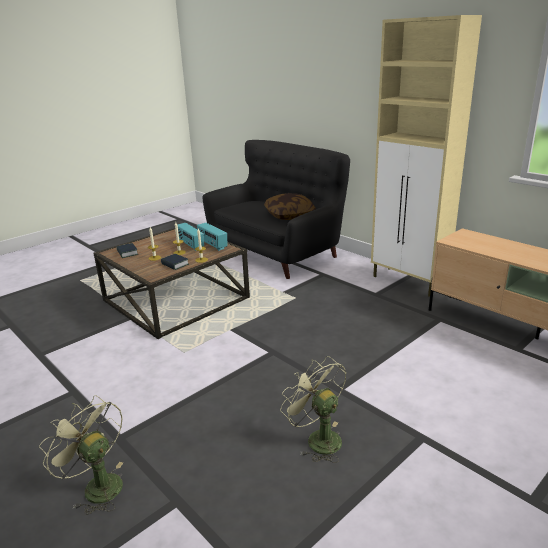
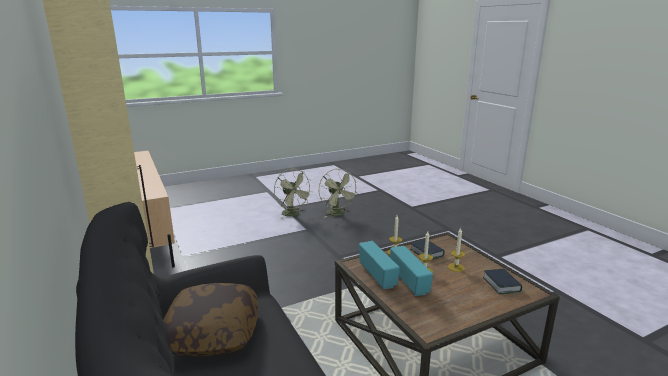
camera: 165 degrees left, 5 degrees down
green fan [39,395,123,515] -> green fan moved to [274,169,312,219]

